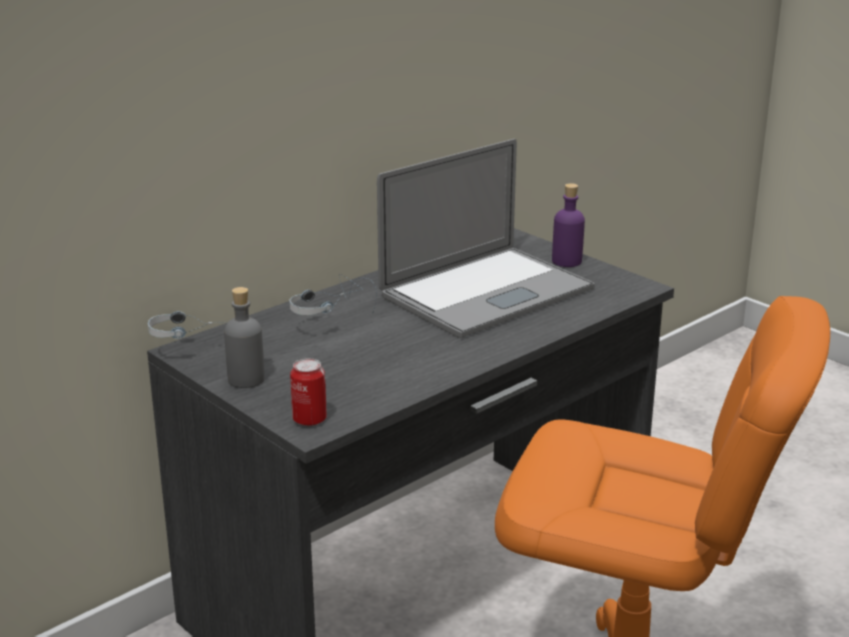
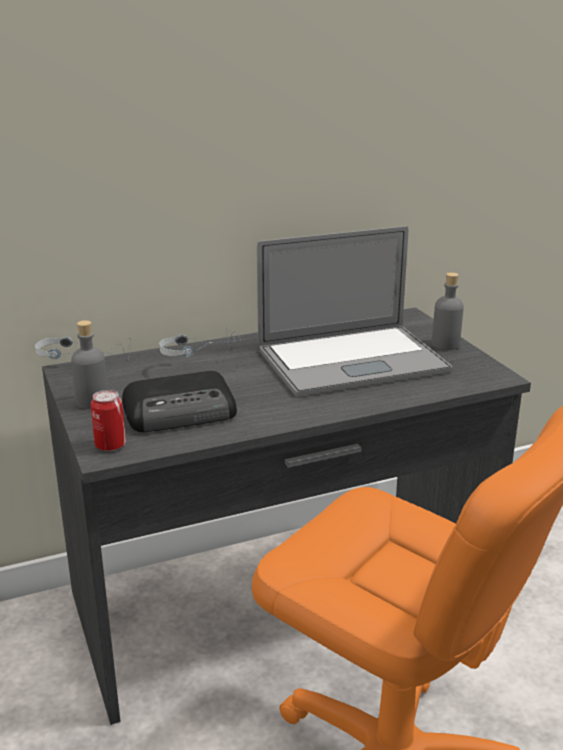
camera: 20 degrees right, 0 degrees up
purple bottle [552,183,585,267] -> grey bottle [432,272,464,350]
none -> radio [122,371,237,432]

